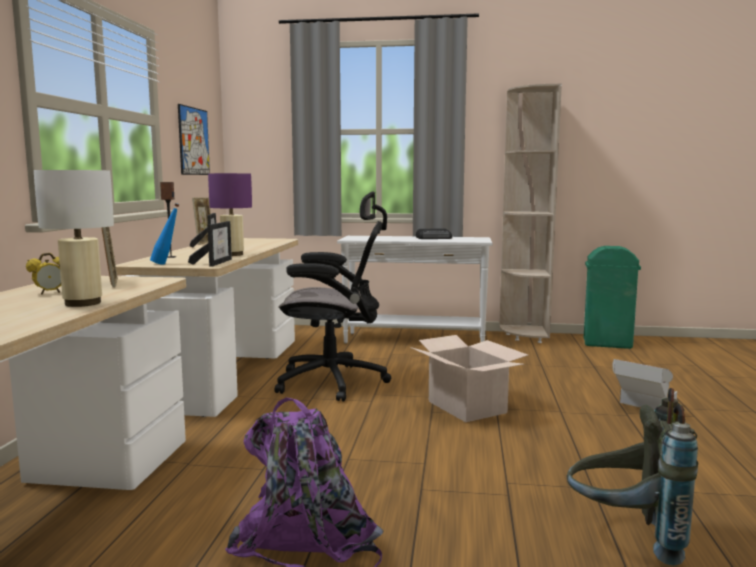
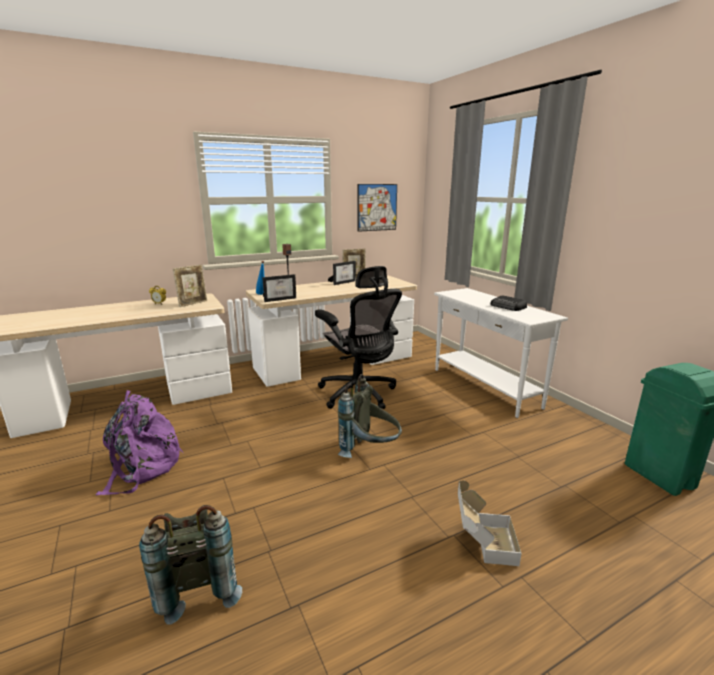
camera: 55 degrees right, 10 degrees up
white table lamp [34,170,114,307] -> none
purple table lamp [208,173,252,256] -> none
cardboard box [410,335,528,422] -> grey backpack [338,374,402,458]
beige bookcase [499,83,562,343] -> none

